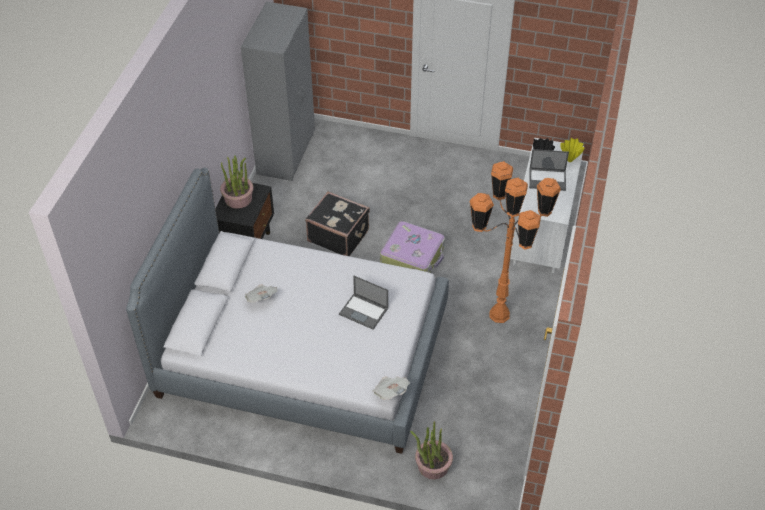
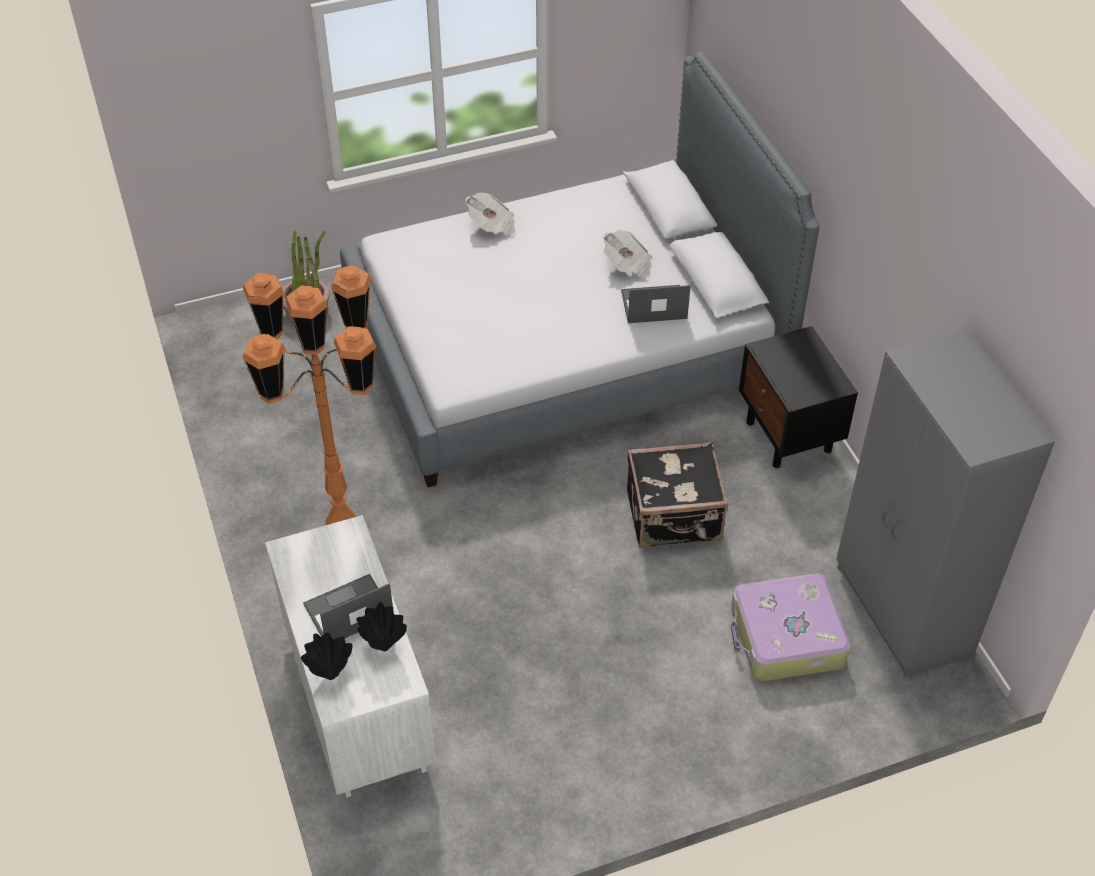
camera: 145 degrees right, 0 degrees up
potted plant [220,156,253,209] -> none
laptop [339,276,388,330] -> laptop moved to [621,285,691,323]
newspaper [372,376,410,400] -> newspaper moved to [465,193,516,236]
suitcase [380,221,445,273] -> suitcase moved to [731,573,851,681]
yellow vase [560,138,585,162] -> black vase [301,633,353,680]

